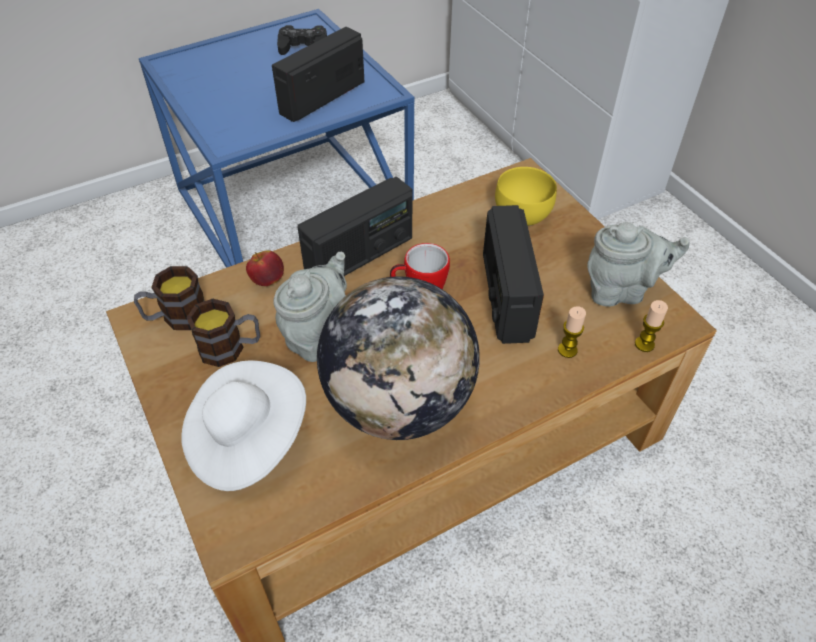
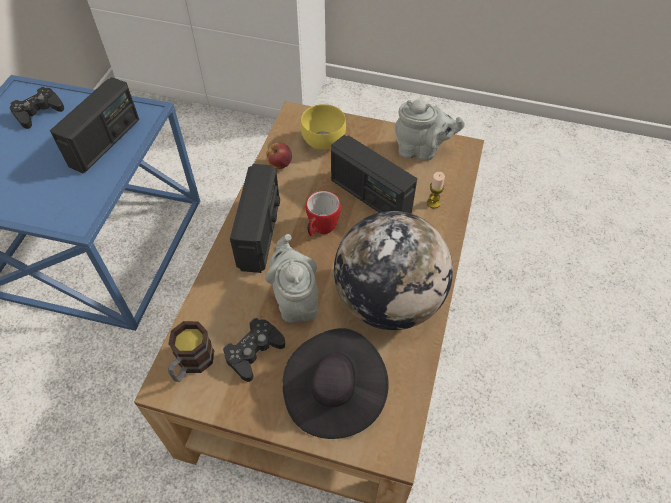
camera: 45 degrees left, 5 degrees up
white hat [181,360,306,491] -> black hat [282,328,389,439]
mug [186,299,260,367] -> black game controller [223,318,285,382]
apple [246,250,284,286] -> apple moved to [266,142,292,169]
radio [272,27,364,122] -> radio turned 150 degrees counterclockwise [50,77,139,174]
grey teapot [587,222,689,307] -> grey teapot turned 60 degrees clockwise [395,99,465,160]
candle [635,300,668,352] -> none

